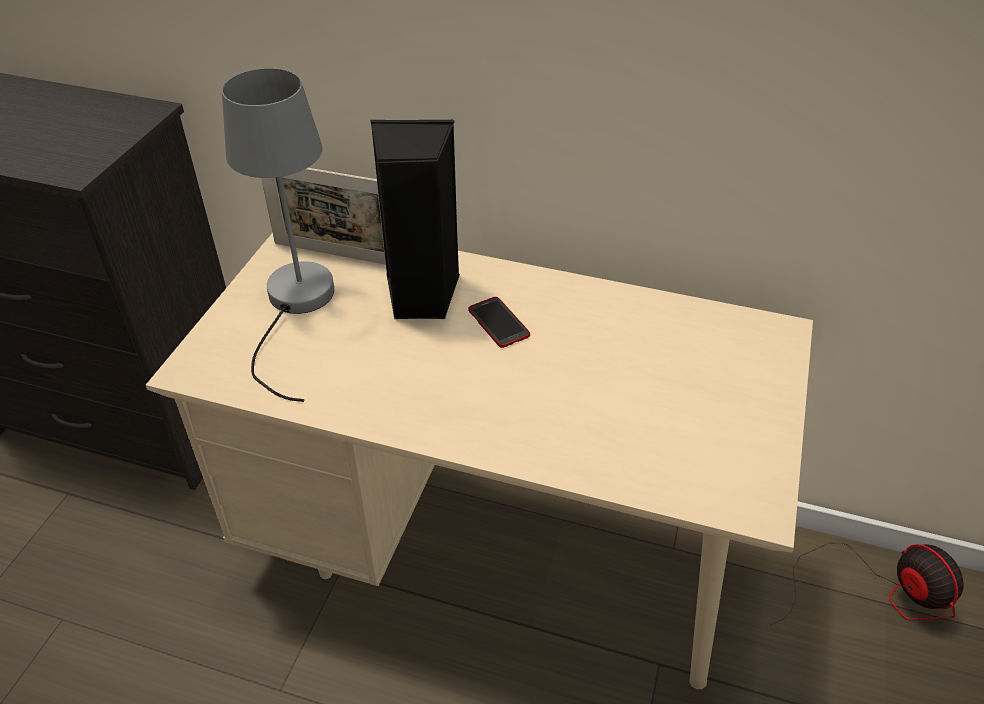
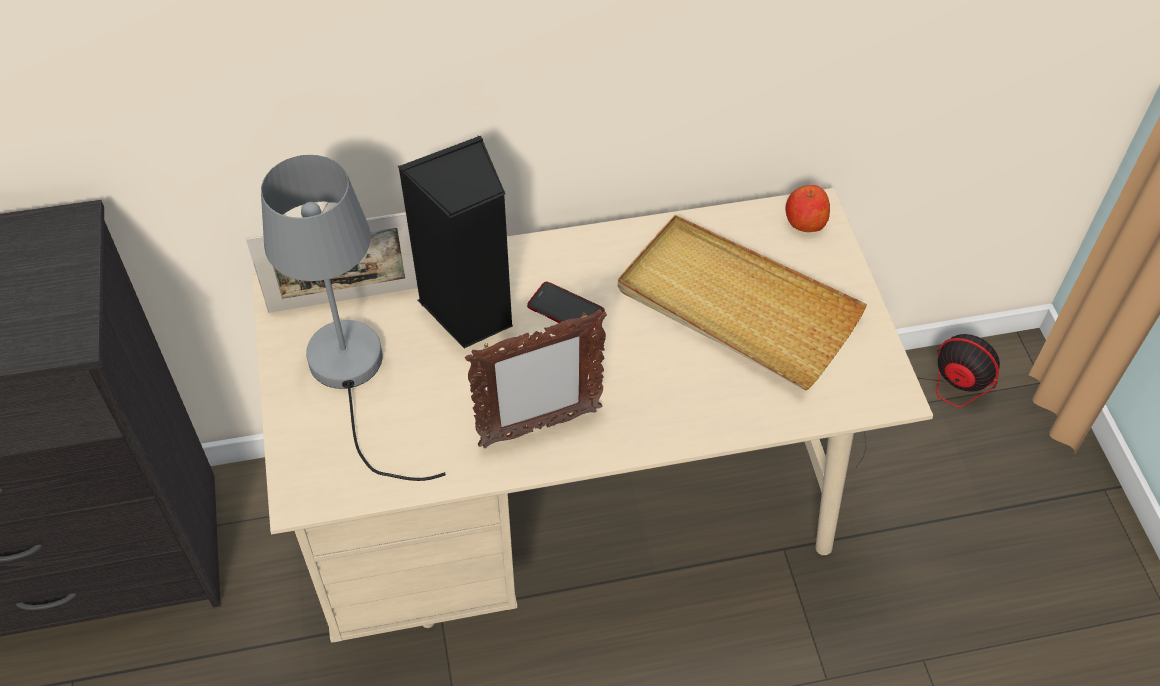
camera: 30 degrees left, 10 degrees up
none -> picture frame [465,309,607,448]
none -> beige tray [618,215,867,391]
none -> apple [786,185,830,232]

